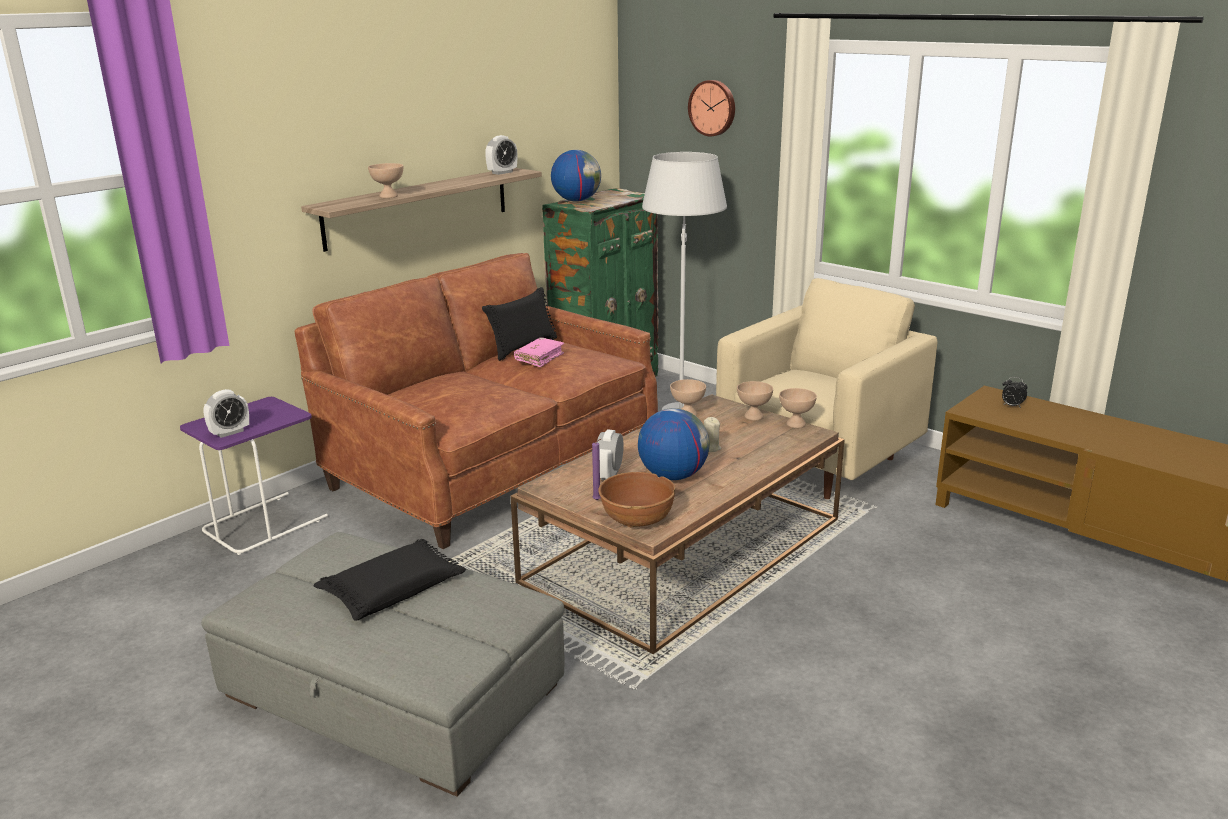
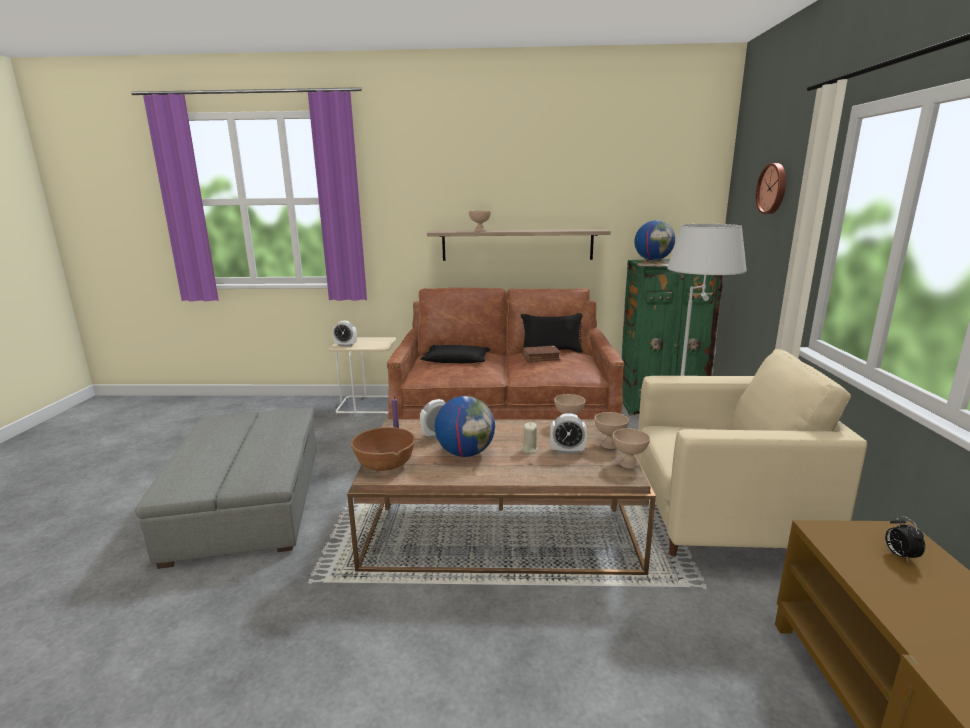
camera: 50 degrees right, 5 degrees down
purple side table [180,397,328,555] -> beige side table [329,337,396,414]
black pillow [314,539,466,621] -> black pillow moved to [421,345,491,363]
alarm clock [485,135,517,175] -> alarm clock moved to [550,413,587,454]
pink book [514,337,564,367] -> brown book [522,345,561,362]

